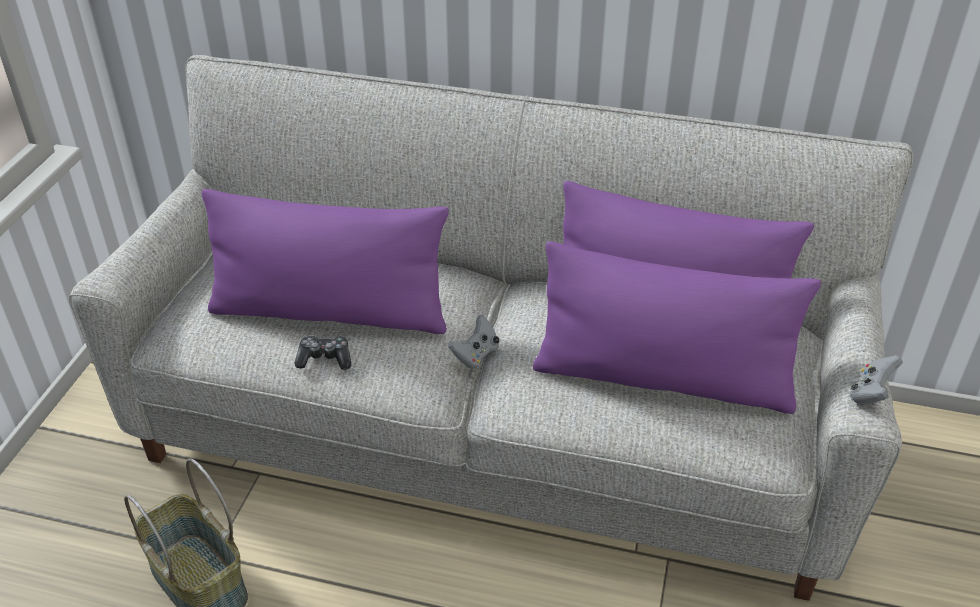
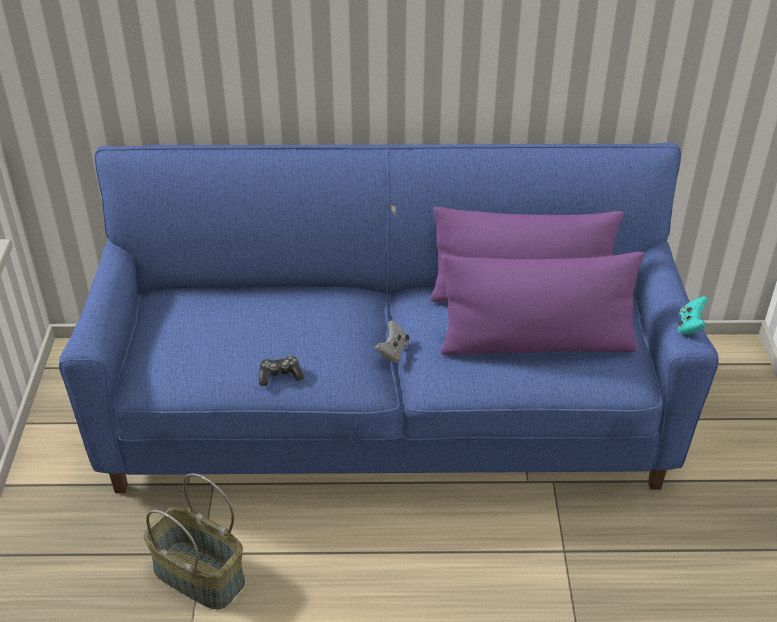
camera: 15 degrees left, 0 degrees up
grey sofa [69,55,913,601] -> blue sofa [59,142,719,493]
purple pillow [201,189,449,334] -> none
grey game controller [849,355,903,404] -> turquoise game controller [678,296,708,335]

